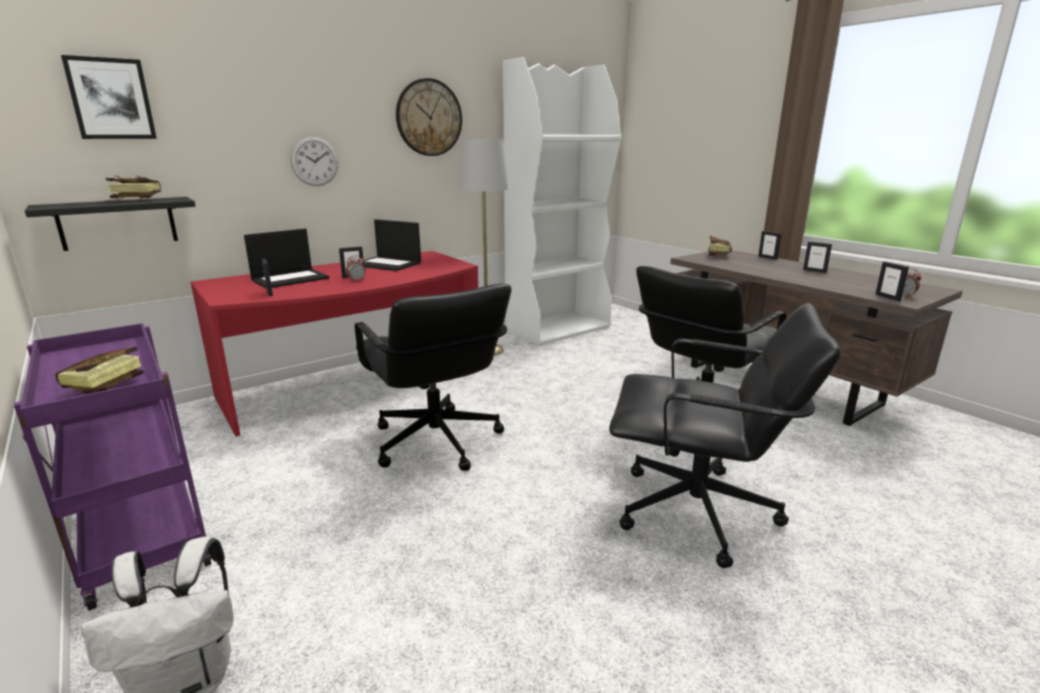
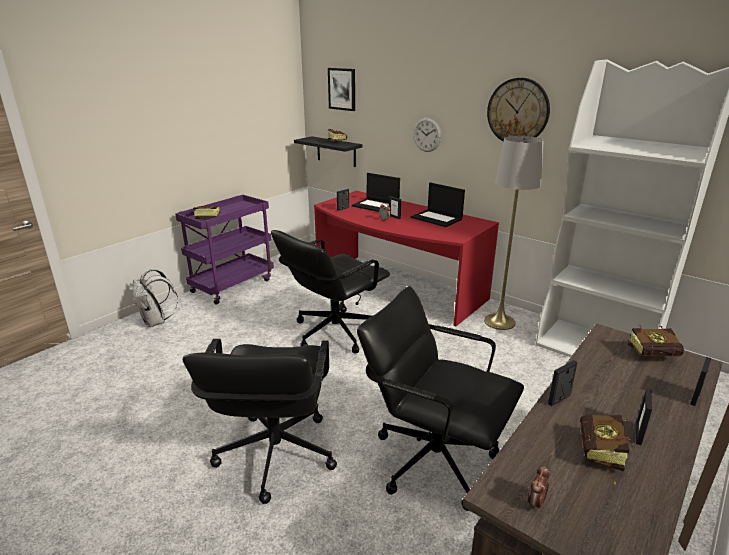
camera: 75 degrees right, 5 degrees up
laptop [364,219,421,271] -> laptop turned 60 degrees counterclockwise [411,182,465,227]
picture frame [875,262,909,301] -> picture frame moved to [548,360,578,406]
none -> book [580,414,631,484]

